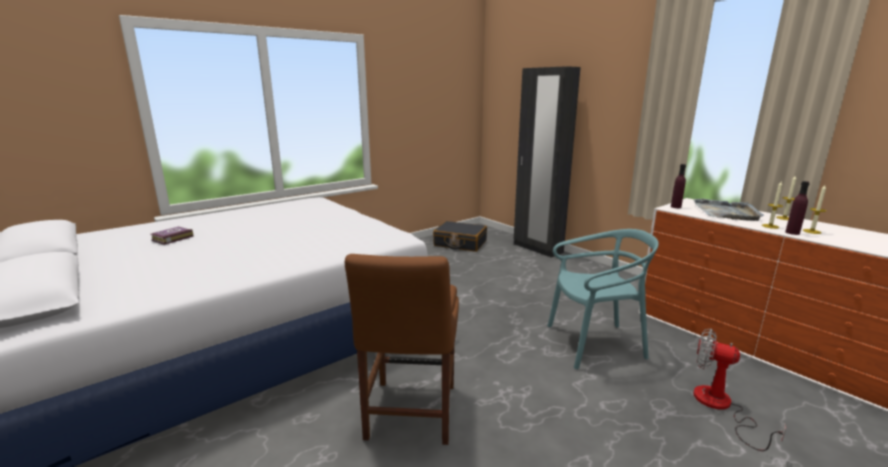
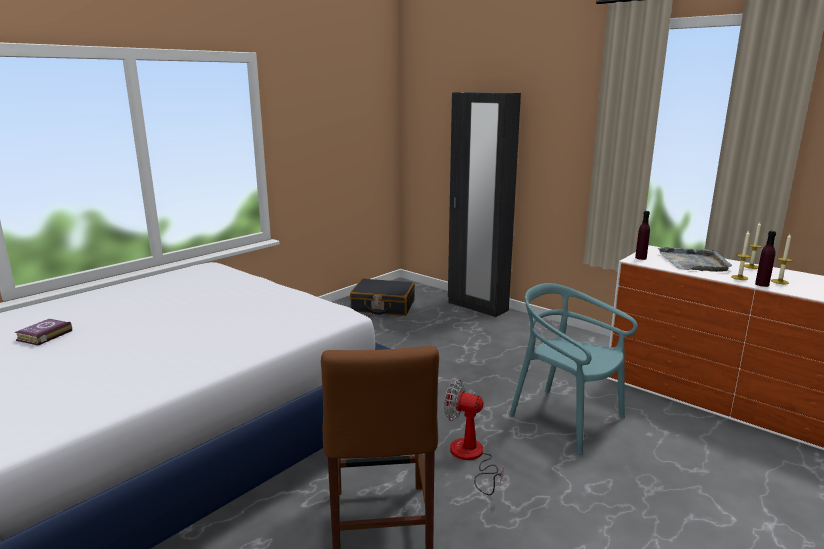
camera: 10 degrees left, 0 degrees up
turquoise chair [547,229,659,369] -> turquoise chair turned 120 degrees counterclockwise [509,283,638,455]
fan [693,328,786,451] -> fan moved to [444,379,504,495]

